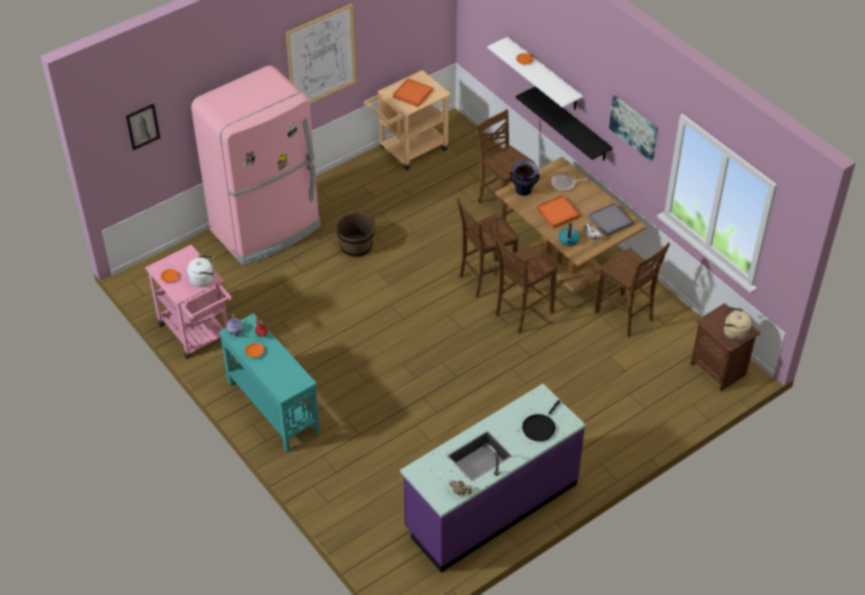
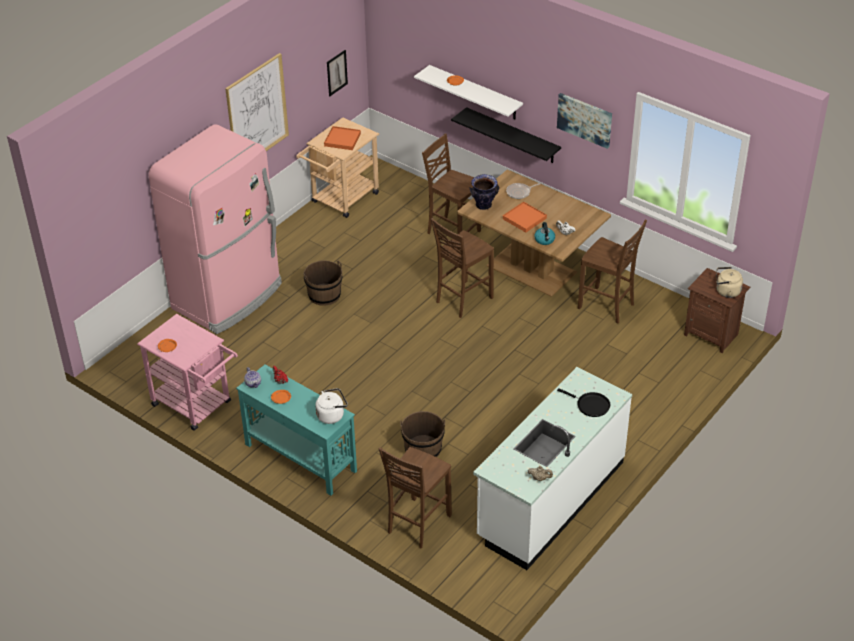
camera: 15 degrees left, 5 degrees down
picture [126,104,160,150] -> picture moved to [327,50,348,96]
white kettle [187,255,214,287] -> white kettle moved to [315,388,348,424]
purple counter [400,384,586,572] -> white counter [473,367,632,570]
brown chair [494,237,557,334] -> brown chair moved to [379,447,452,549]
black frying pan [522,400,560,441] -> black frying pan turned 75 degrees counterclockwise [557,388,610,417]
grey tray [589,203,634,236] -> none
none -> brown bucket [400,411,445,457]

